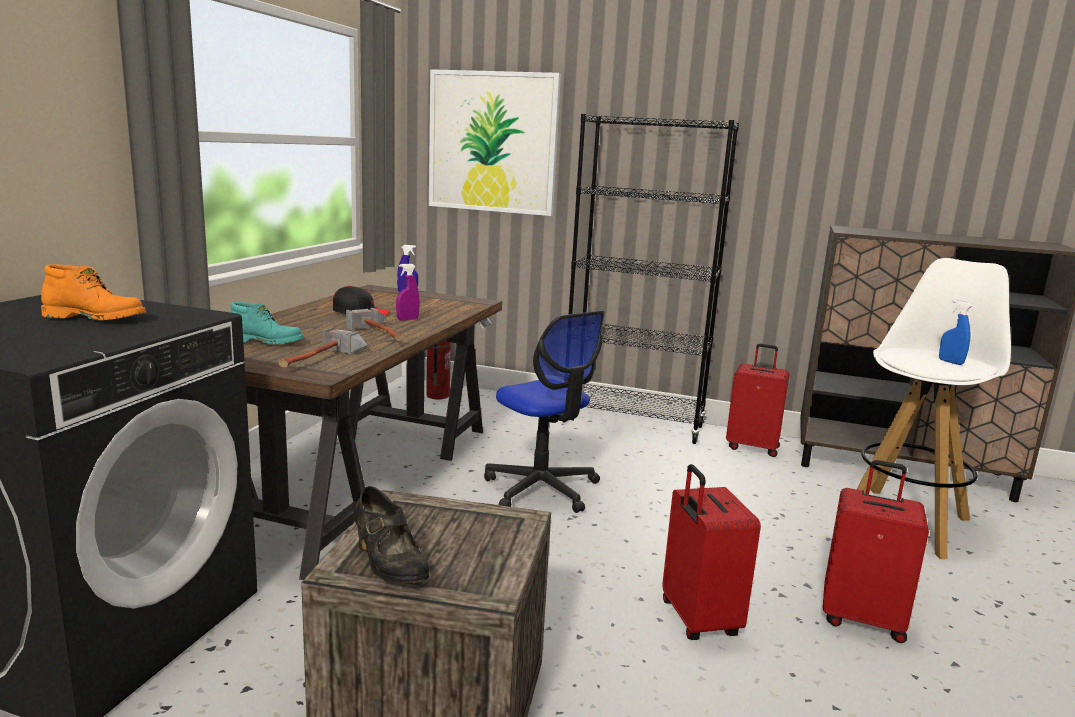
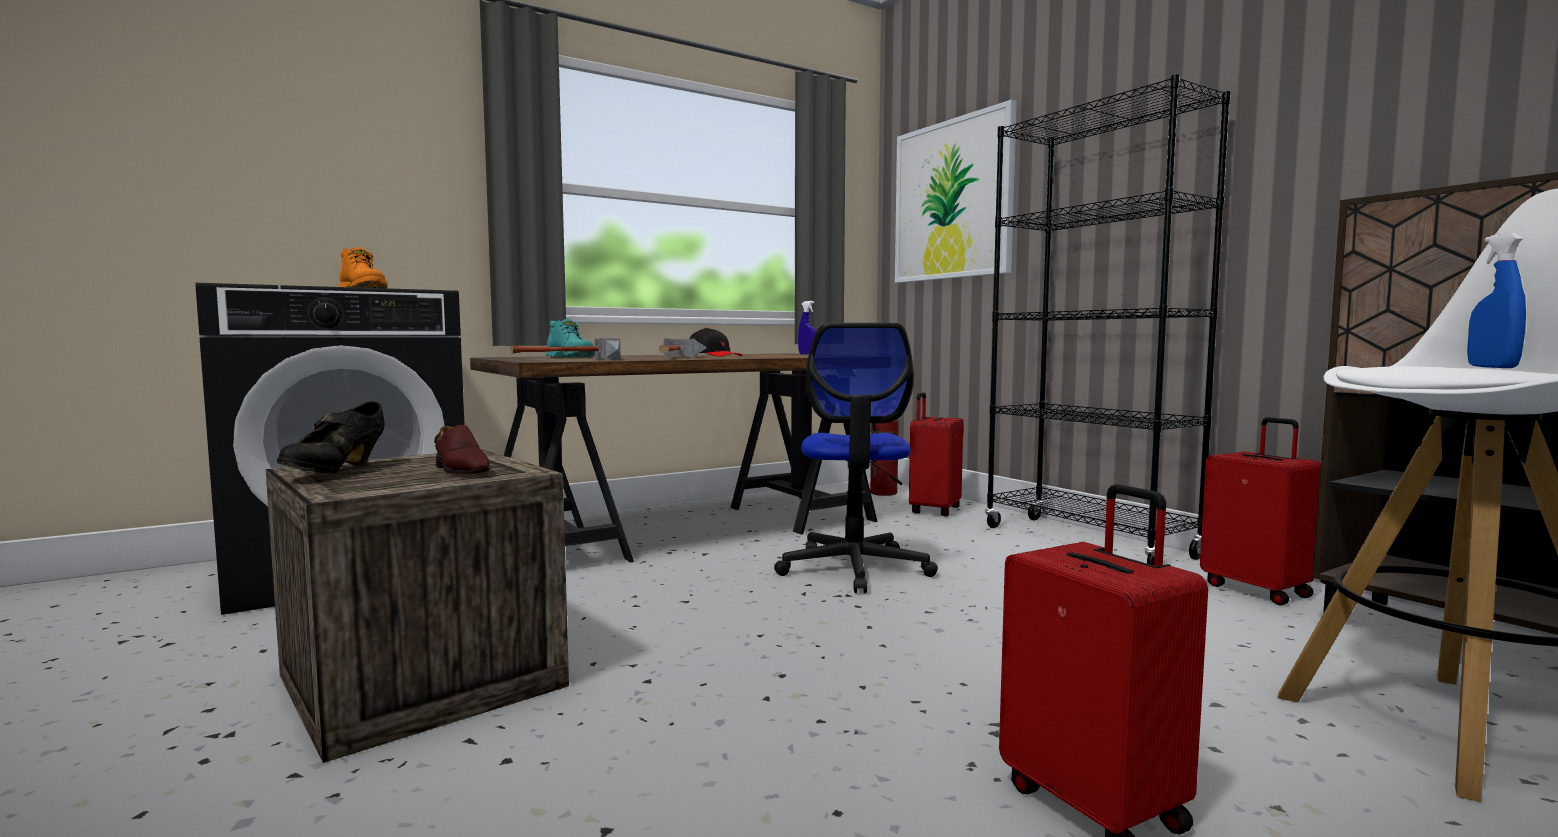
camera: 40 degrees right, 10 degrees down
purple spray bottle [396,264,420,321] -> none
red suitcase [662,464,761,640] -> red suitcase moved to [909,392,963,516]
none -> brown shoe [434,425,490,475]

